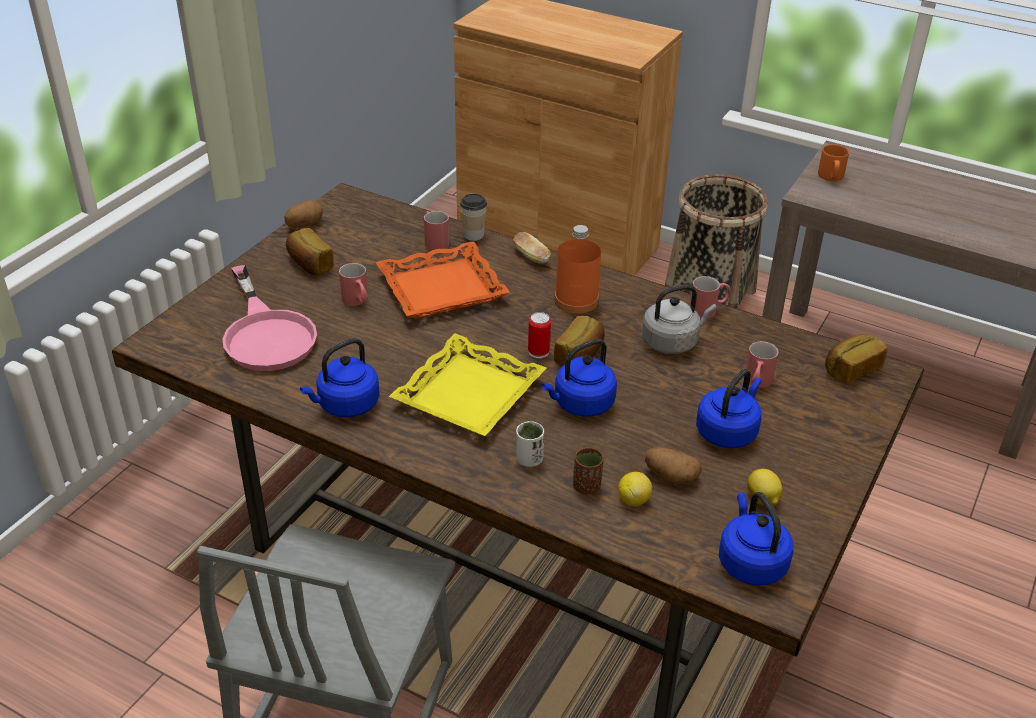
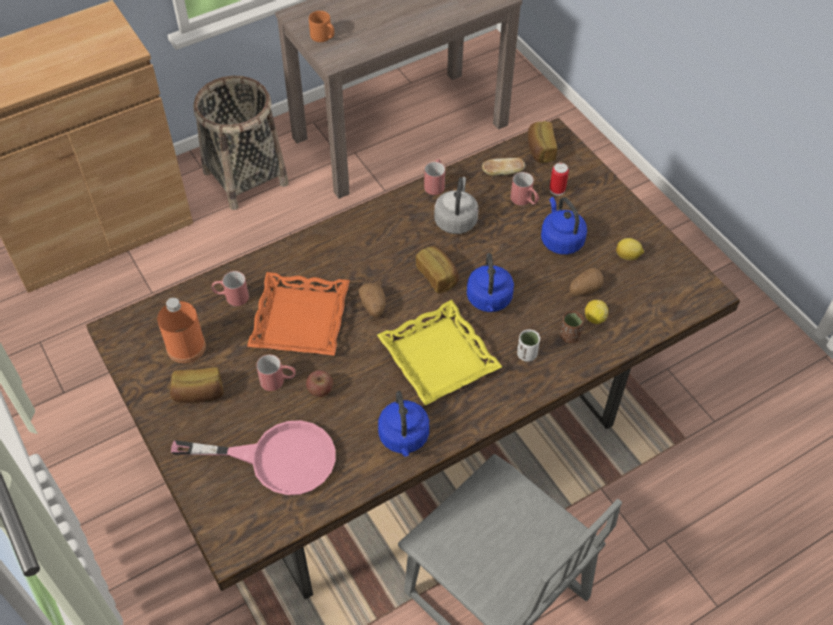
camera: 60 degrees left, 15 degrees up
potato [284,200,323,228] -> potato moved to [358,283,386,317]
cup [460,193,487,241] -> none
bread [513,232,551,264] -> bread moved to [482,158,525,176]
can [528,312,551,359] -> can moved to [549,163,569,196]
orange bottle [555,225,601,314] -> orange bottle moved to [157,297,206,364]
blue kettle [719,492,793,586] -> none
none -> apple [306,370,333,397]

